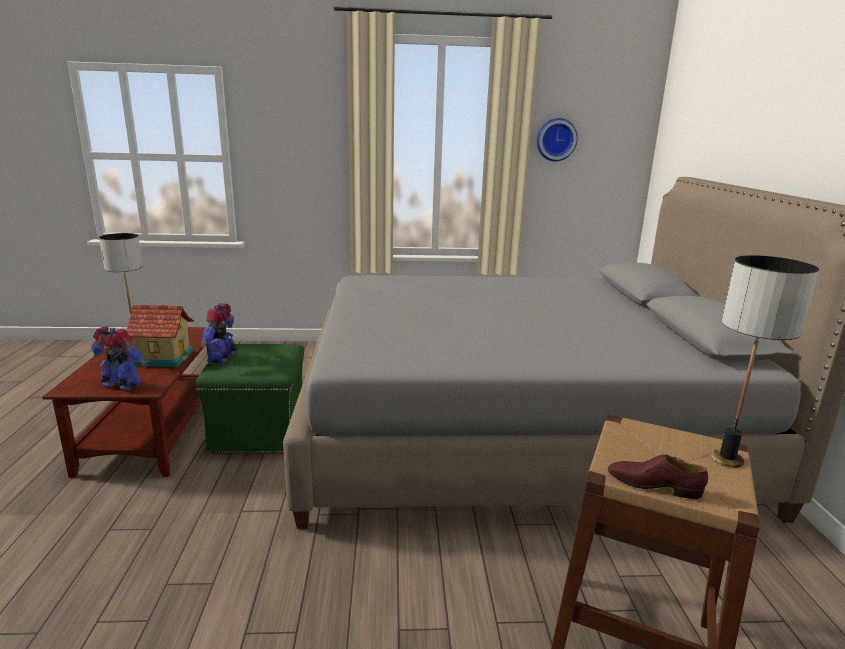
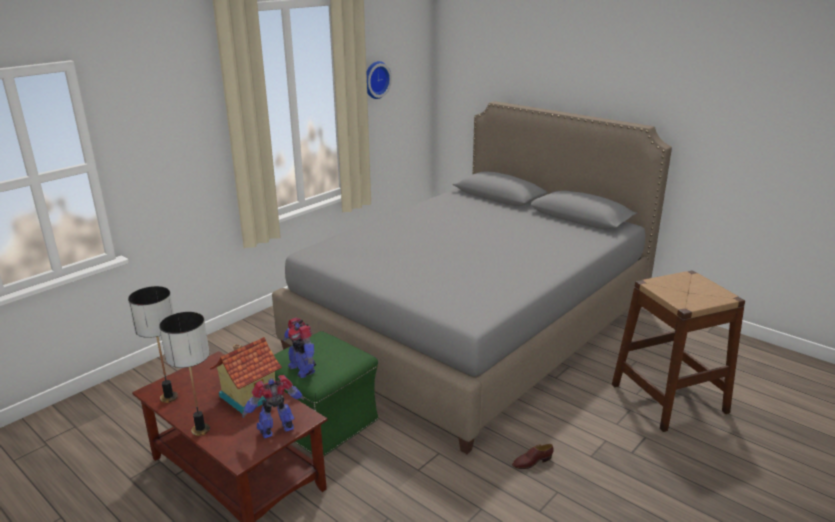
camera: 45 degrees left, 5 degrees up
brown shoe [608,454,708,499] -> brown shoe moved to [512,444,554,469]
table lamp [712,255,819,468] -> table lamp moved to [159,312,210,436]

